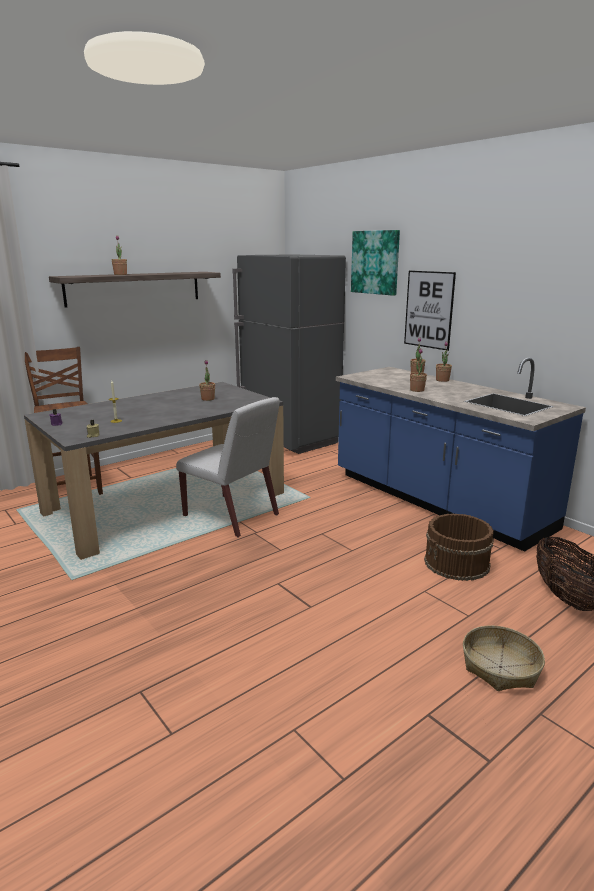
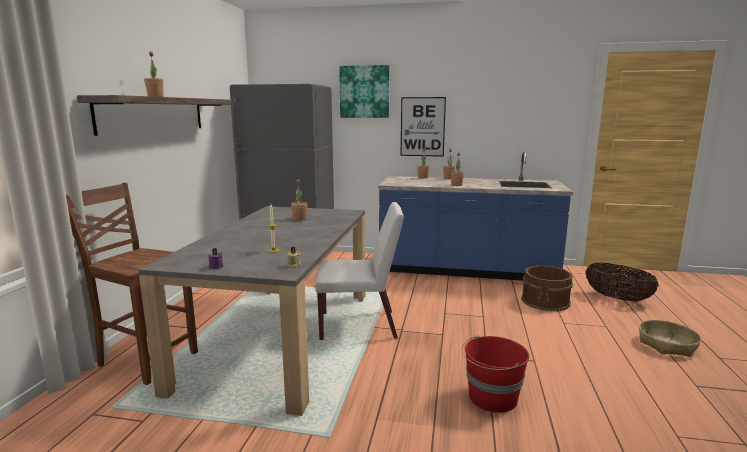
camera: 40 degrees left, 5 degrees down
none -> red bucket [462,335,529,413]

